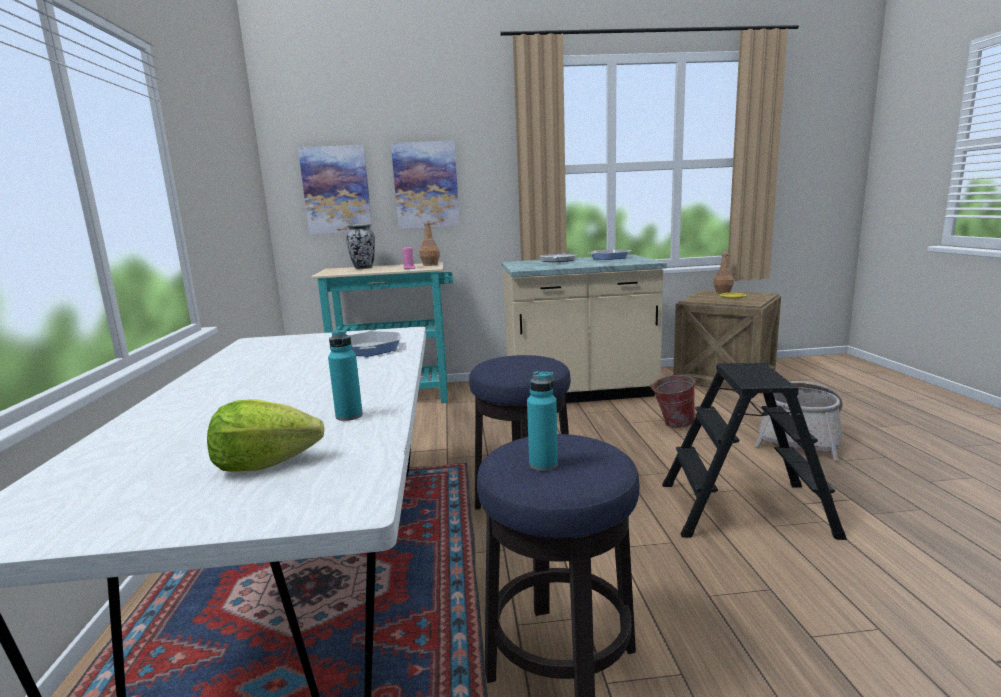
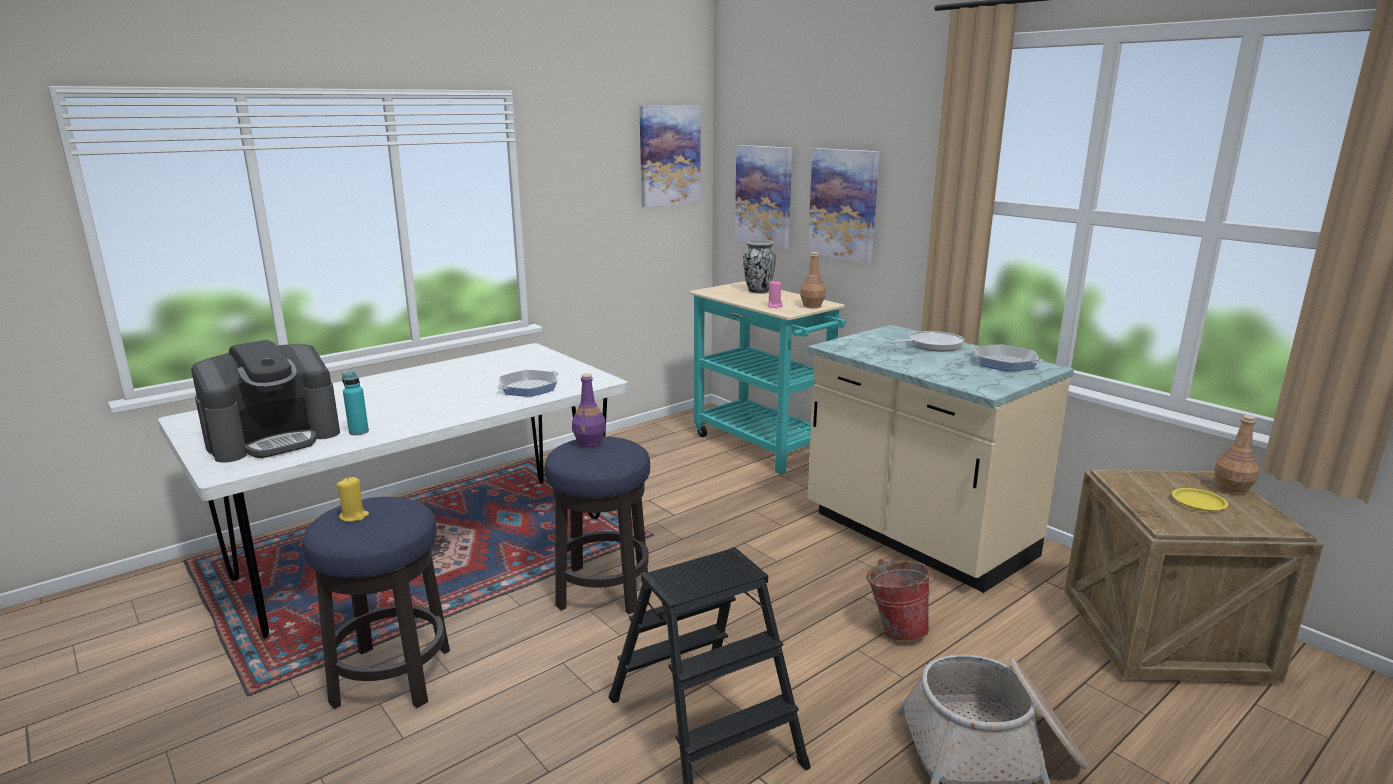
camera: 55 degrees right, 5 degrees up
lettuce [207,399,325,472] -> coffee machine [191,340,340,463]
turquoise bottle [527,371,558,471] -> yellow candle [337,477,369,522]
none -> purple bottle [572,373,606,447]
none -> picture [639,105,701,207]

